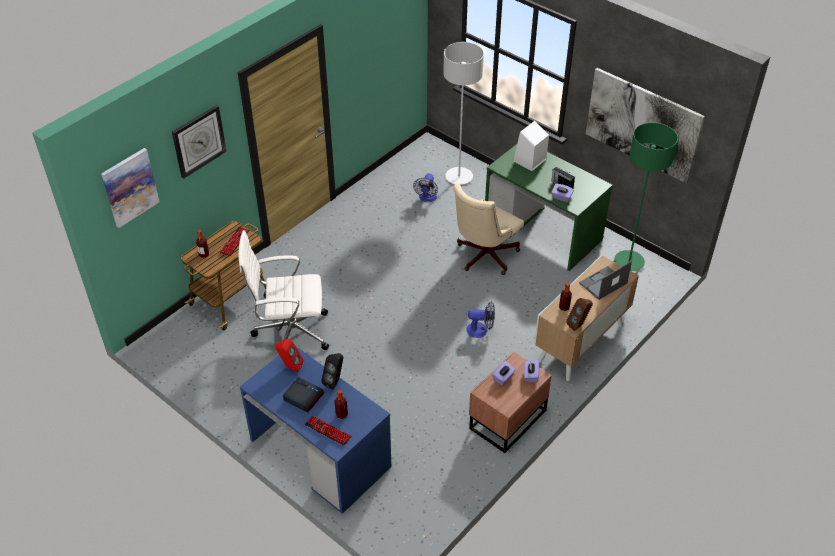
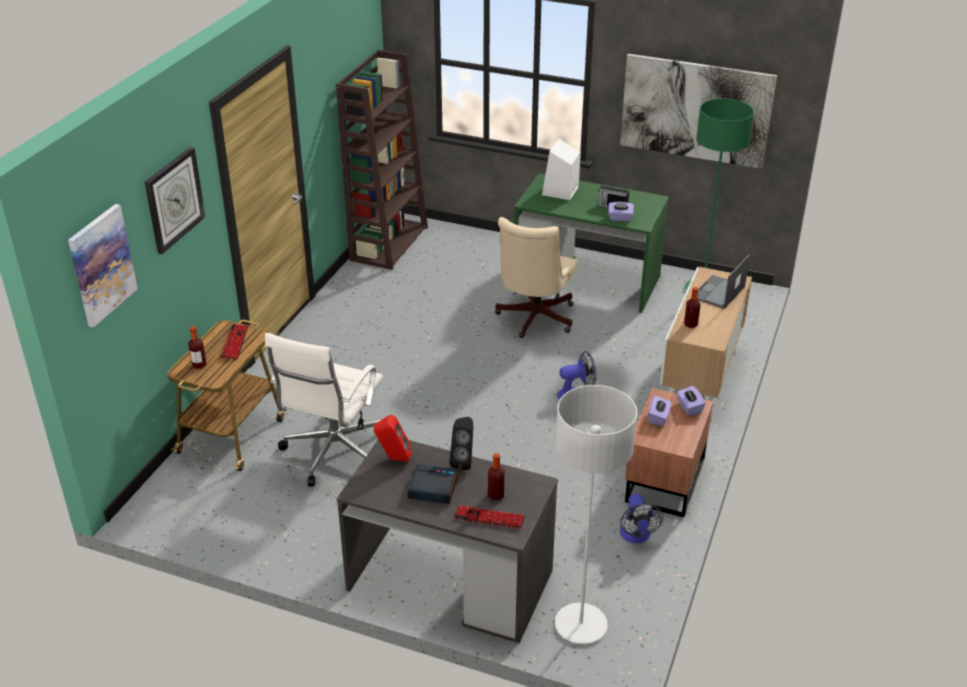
camera: 20 degrees left, 10 degrees down
white office chair [238,230,329,350] -> white office chair turned 45 degrees counterclockwise [265,333,383,486]
blue desk [240,347,391,514] -> grey desk [337,440,558,643]
fan [413,173,438,202] -> fan moved to [620,493,663,544]
grey floor lamp [443,42,484,185] -> grey floor lamp moved to [555,385,637,644]
brown speaker [566,298,593,331] -> none
none -> brown bookcase [336,50,428,270]

